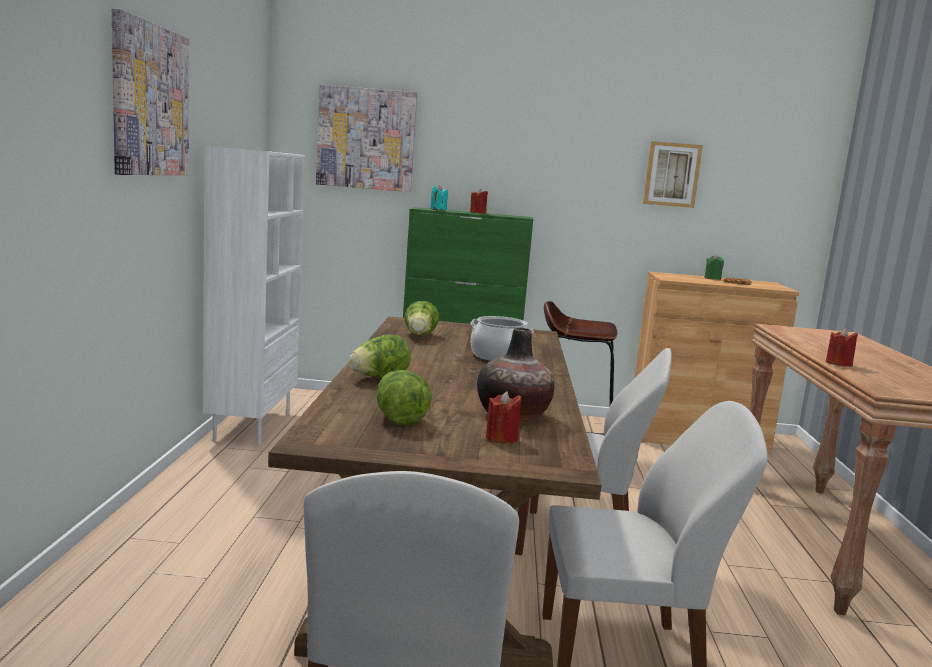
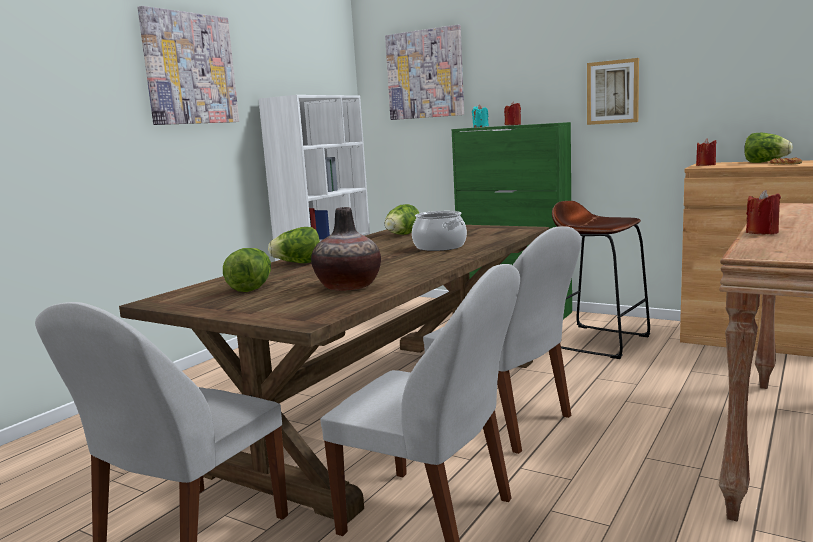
camera: 30 degrees right, 0 degrees up
red candle [486,391,522,444] -> red candle moved to [696,138,717,166]
picture [643,141,703,208] -> picture moved to [587,58,639,125]
green candle [704,255,724,280] -> lettuce [744,133,793,163]

